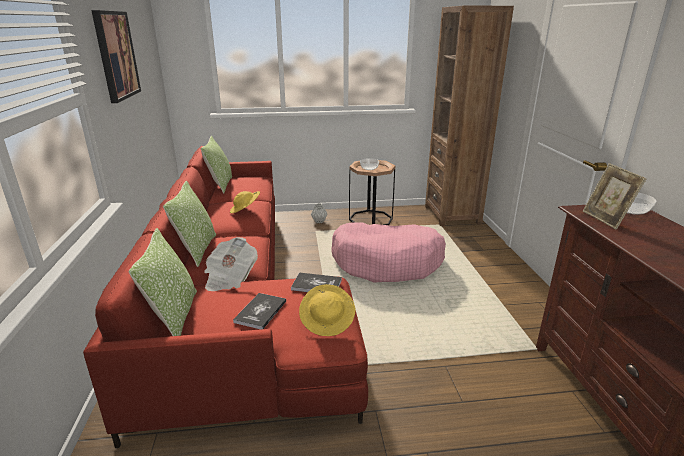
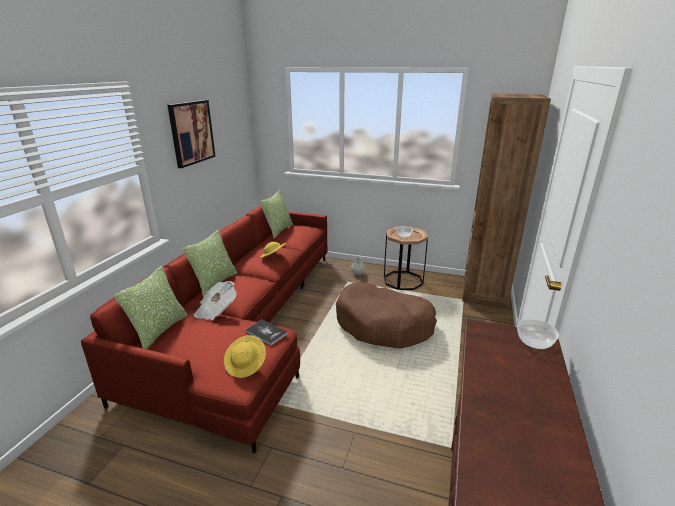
camera: 25 degrees right, 0 degrees up
book [233,293,286,329] -> none
pink dog bed [331,222,446,282] -> brown dog bed [336,282,437,349]
picture frame [583,163,647,230] -> none

